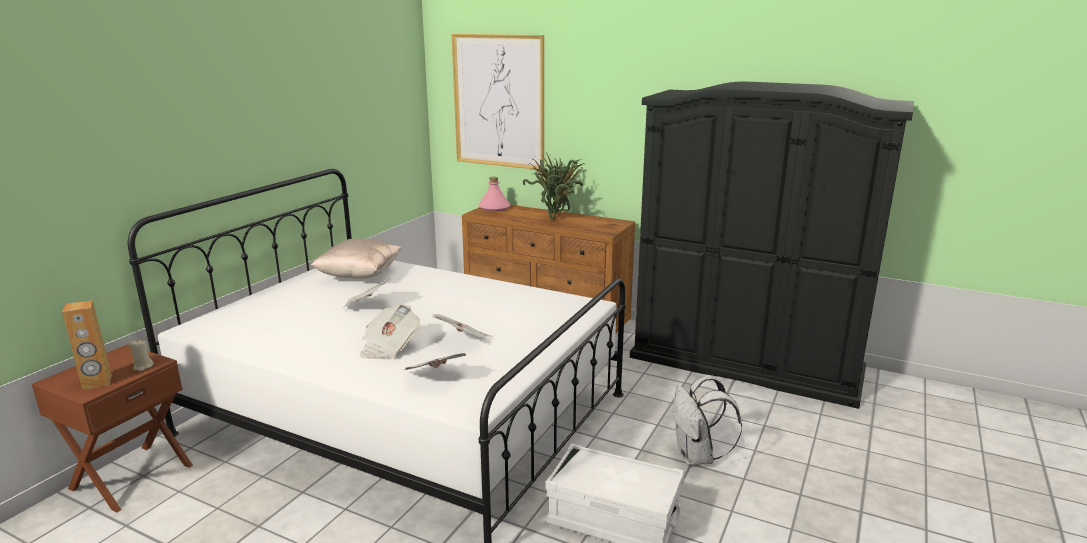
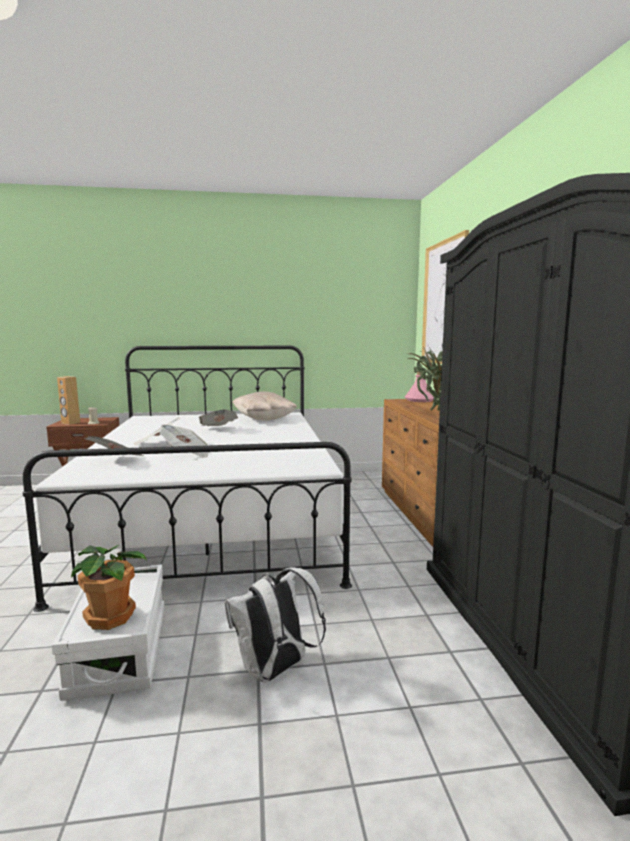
camera: 55 degrees right, 10 degrees down
none -> potted plant [71,545,147,630]

